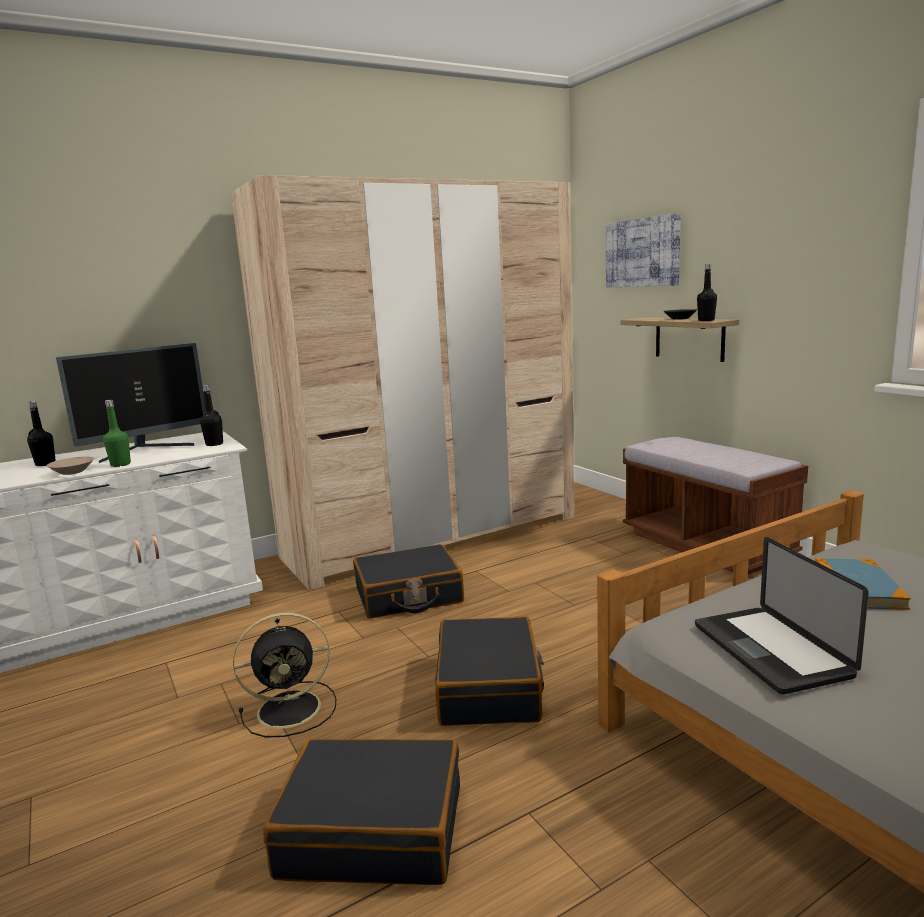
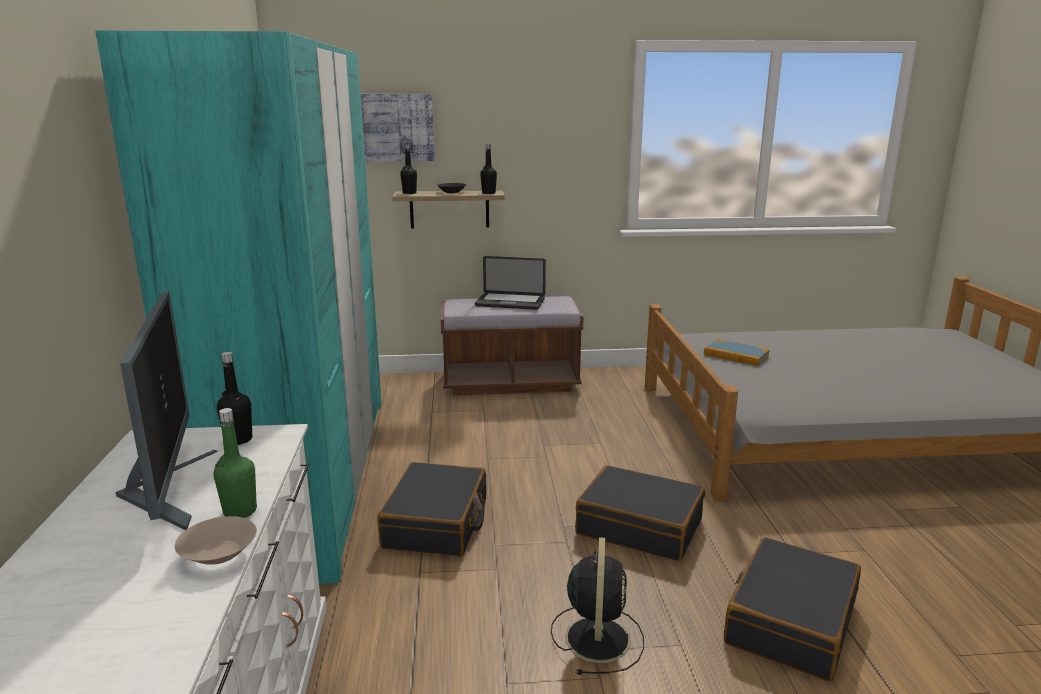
camera: 65 degrees left, 5 degrees up
black bottle [27,401,56,466] -> black bottle moved to [400,144,417,194]
beige wardrobe [231,175,575,590] -> turquoise wardrobe [95,30,382,584]
laptop [695,537,869,695] -> laptop moved to [475,256,546,310]

